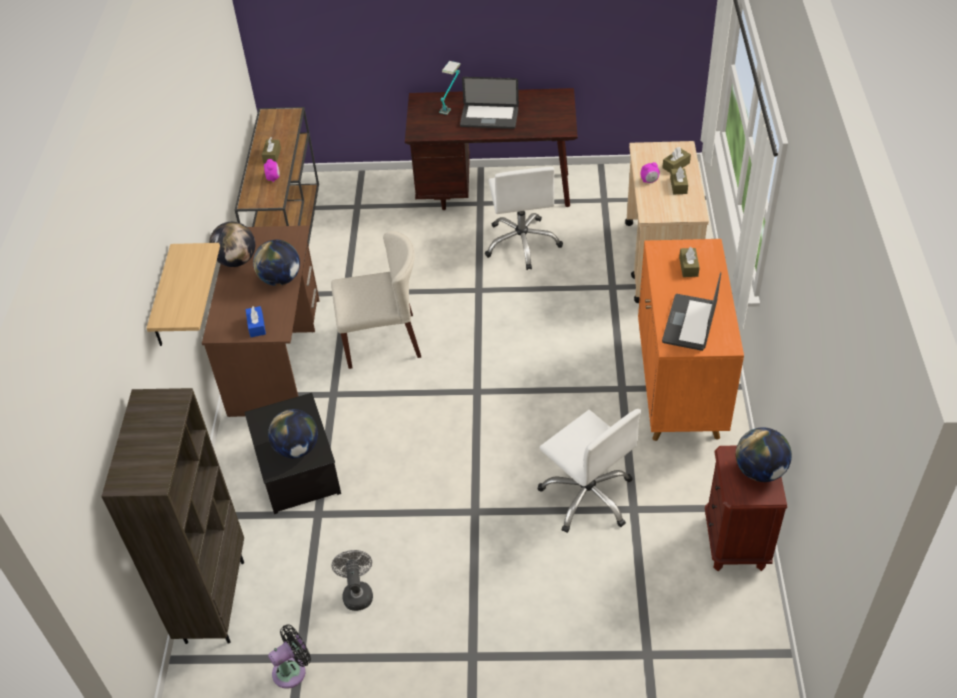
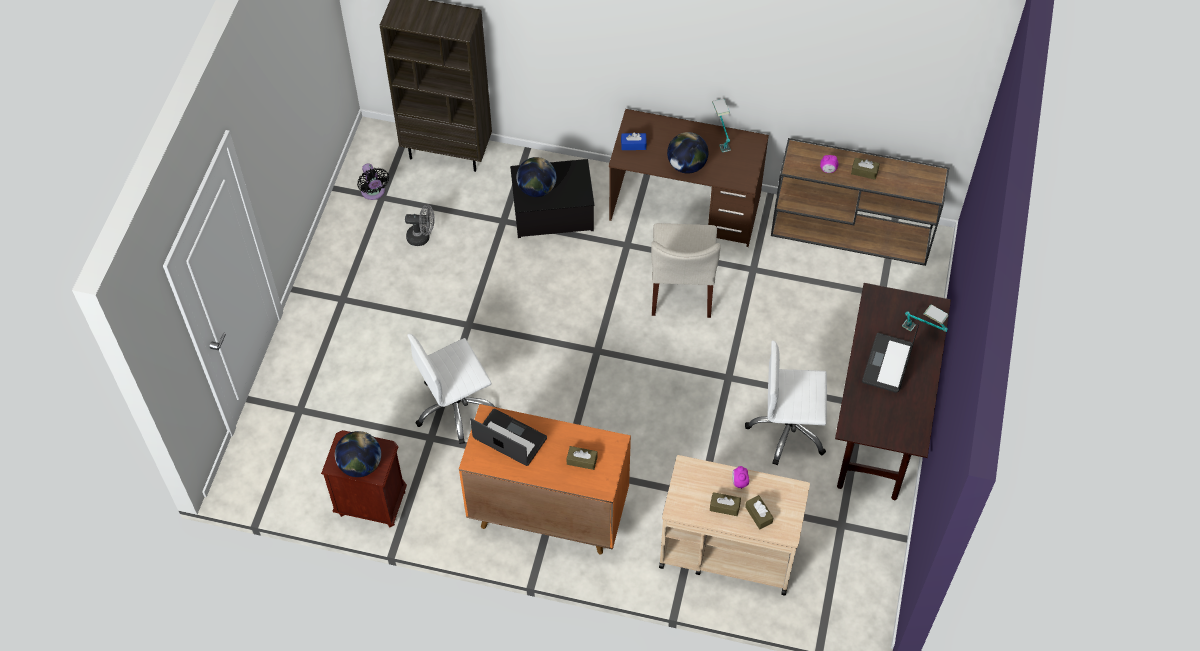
camera: 100 degrees right, 10 degrees up
shelf [146,243,220,346] -> none
globe [209,222,255,267] -> table lamp [712,99,731,153]

